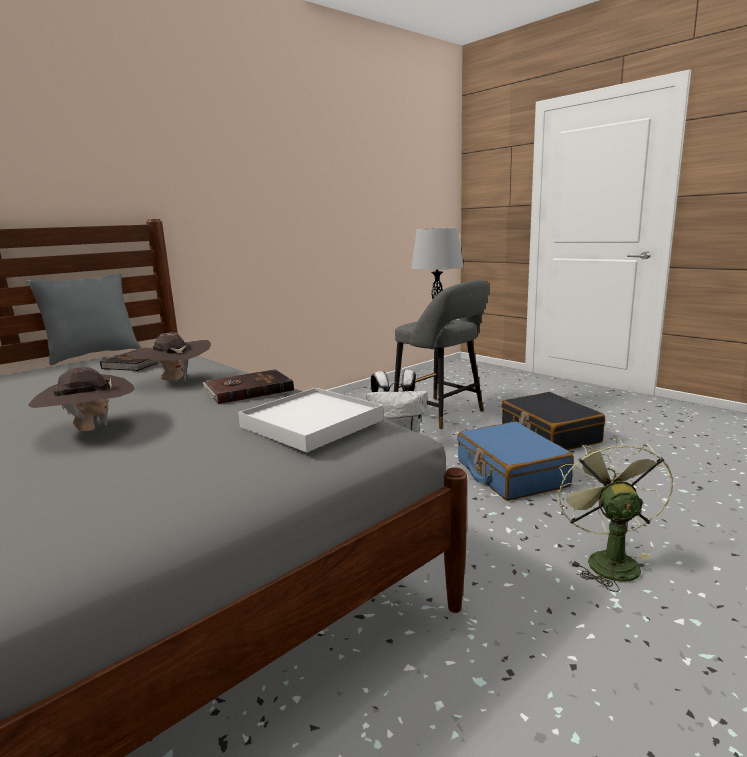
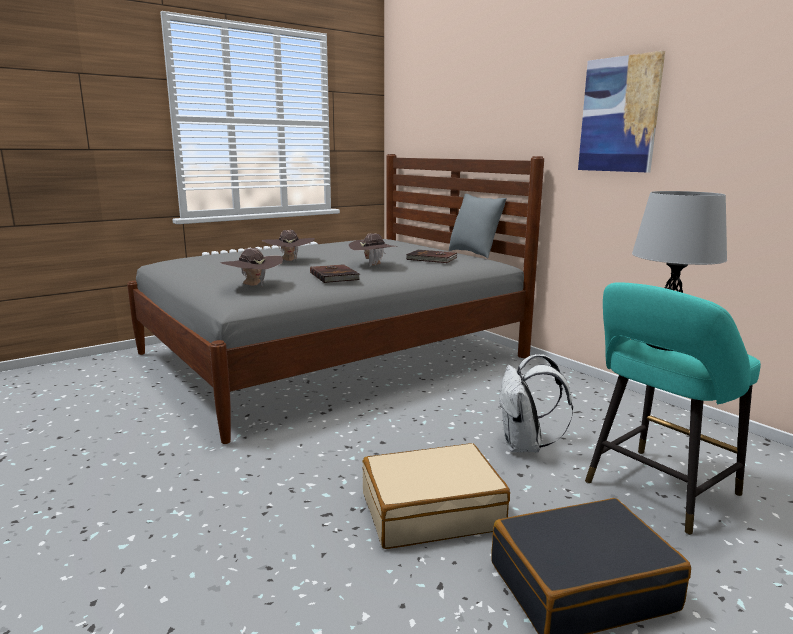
camera: 95 degrees right, 0 degrees up
white tray [238,388,384,452] -> brown hat [221,248,283,286]
grey stool [394,280,489,430] -> turquoise stool [585,282,761,535]
blue suitcase [457,421,574,501] -> beige suitcase [363,443,510,549]
green fan [556,436,674,592] -> none
none -> picture [578,51,665,172]

